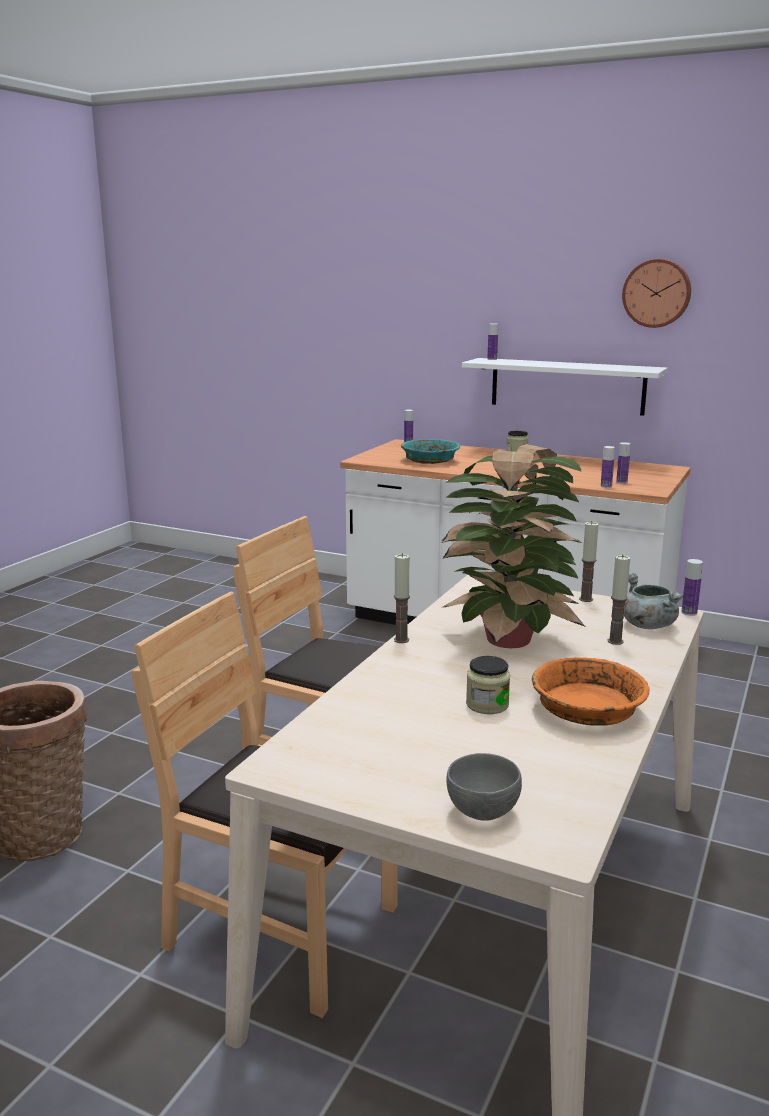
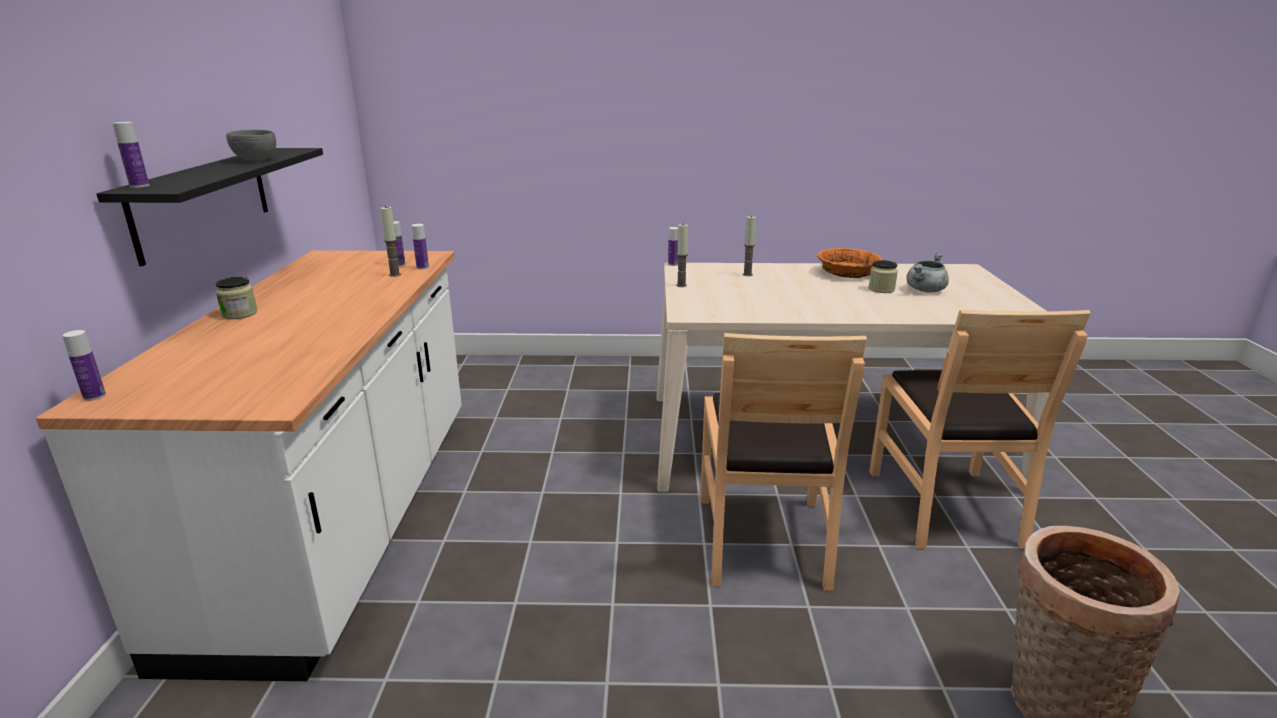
camera: 115 degrees left, 5 degrees up
candle [394,553,410,643] -> candle moved to [380,205,401,277]
turquoise bowl [401,439,460,464] -> none
potted plant [441,444,585,648] -> none
grey bowl [446,753,522,821] -> grey bowl moved to [226,130,276,161]
white shelf [462,358,668,416] -> black shelf [96,148,323,266]
wall clock [622,259,691,328] -> none
grey cooking pot [624,573,684,629] -> grey cooking pot moved to [906,253,949,293]

